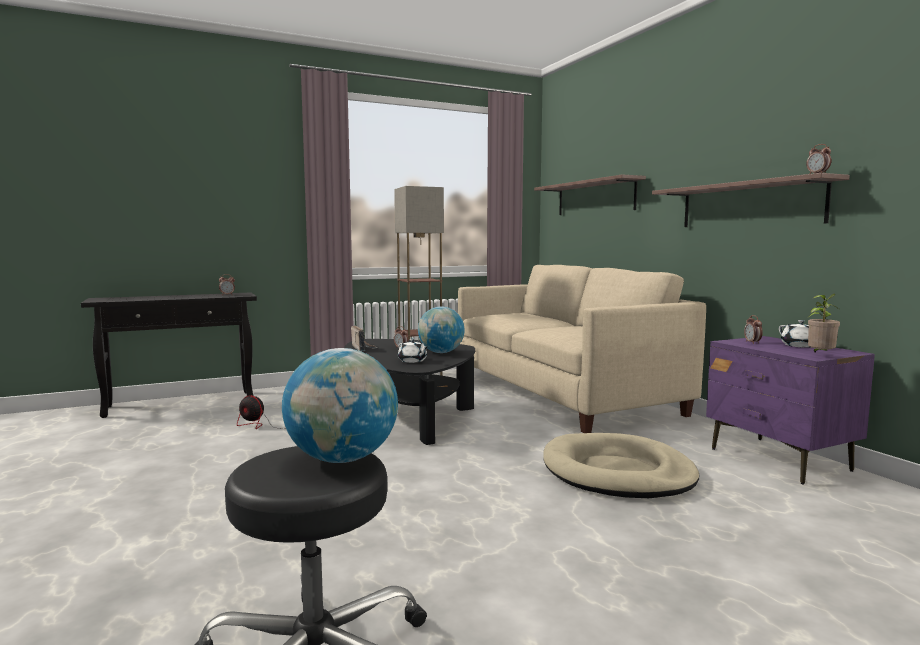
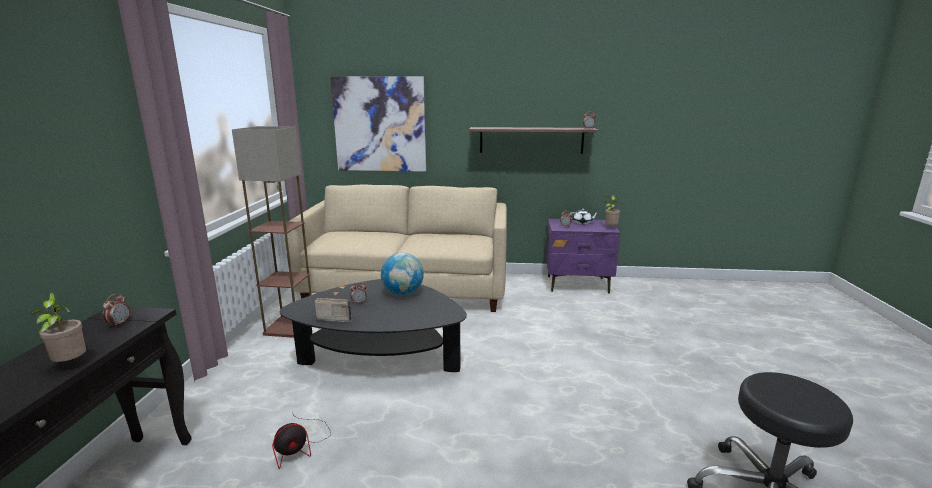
camera: 60 degrees left, 10 degrees up
globe [282,348,398,463] -> none
white teapot [398,338,428,363] -> none
shelf [534,174,646,215] -> picture [331,76,426,172]
beige dog bed [543,433,700,498] -> none
none -> potted plant [28,292,86,365]

